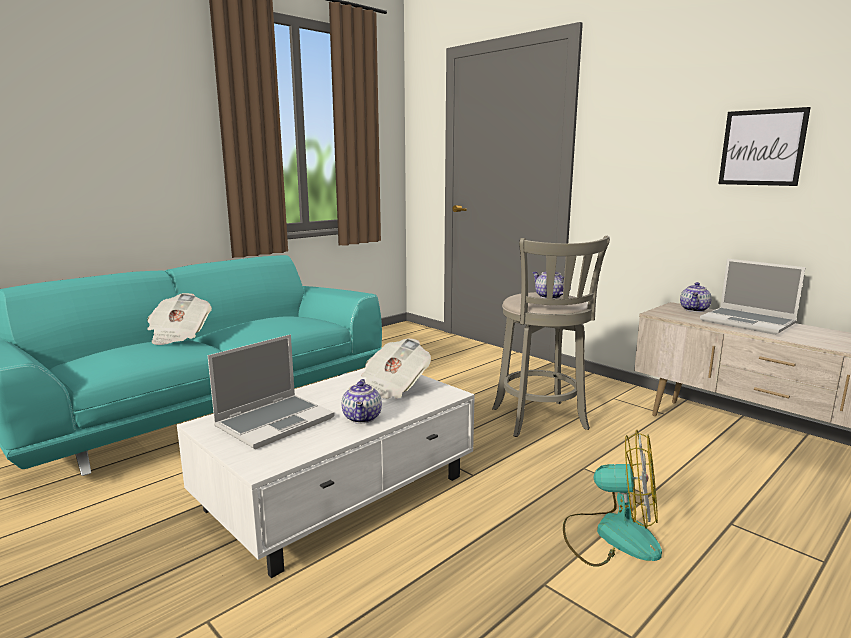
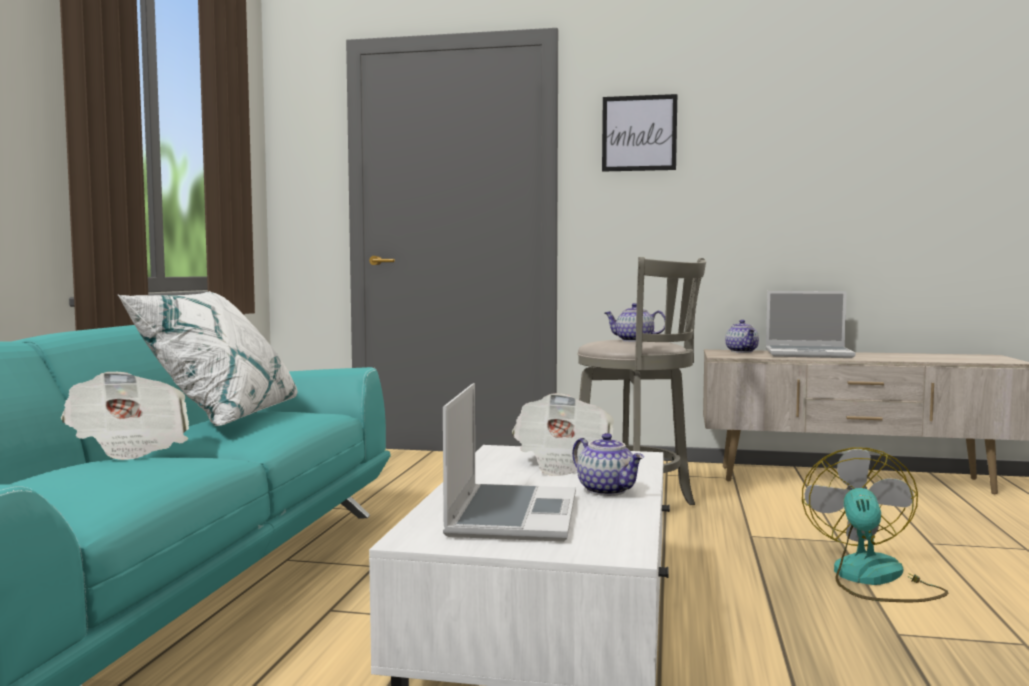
camera: 35 degrees left, 10 degrees down
fan [563,429,662,567] -> fan turned 60 degrees counterclockwise [802,447,948,602]
picture [719,107,811,186] -> picture moved to [602,94,677,172]
none -> white pillow [118,291,298,426]

